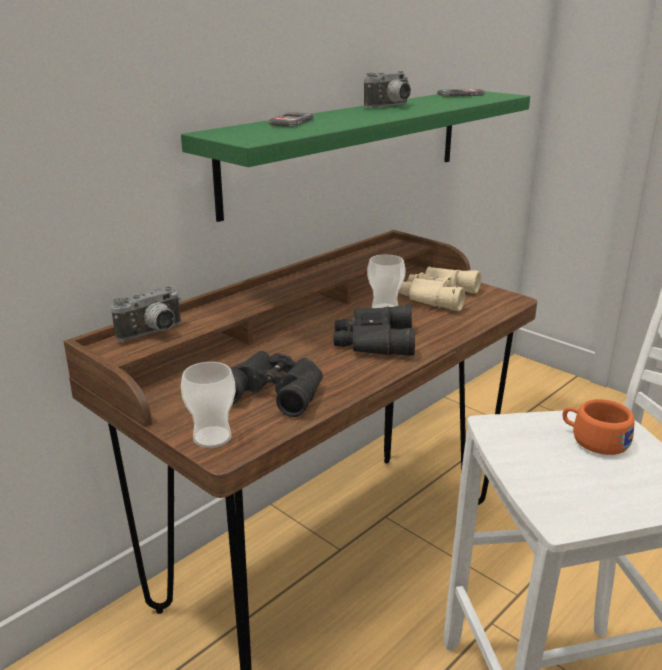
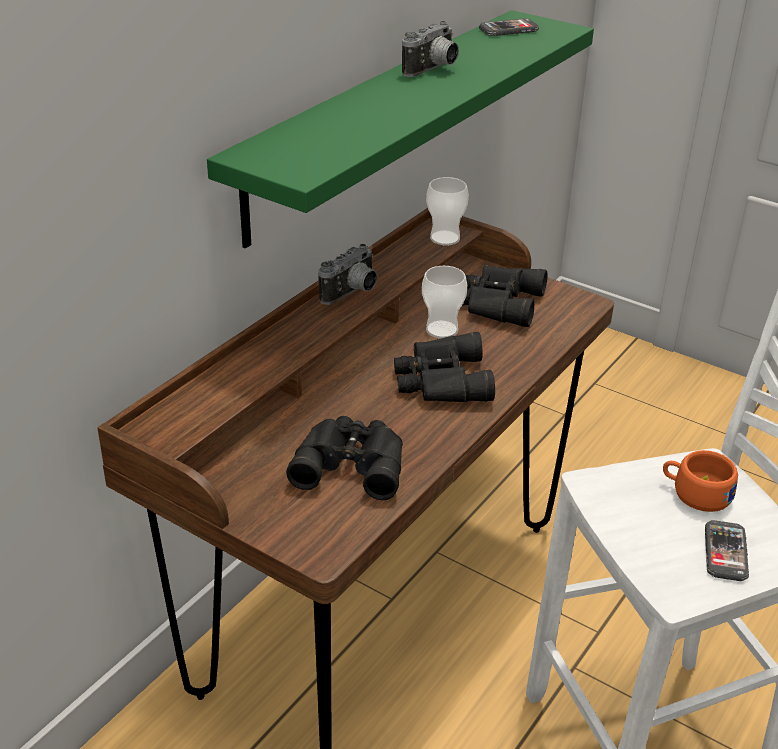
camera: 10 degrees left, 10 degrees up
camera [111,286,181,341] -> camera moved to [318,244,377,305]
cup [181,362,236,448] -> cup moved to [426,177,469,246]
phone [268,112,314,127] -> phone moved to [705,520,749,581]
beige binoculars [399,267,481,311] -> black binoculars [463,265,548,327]

